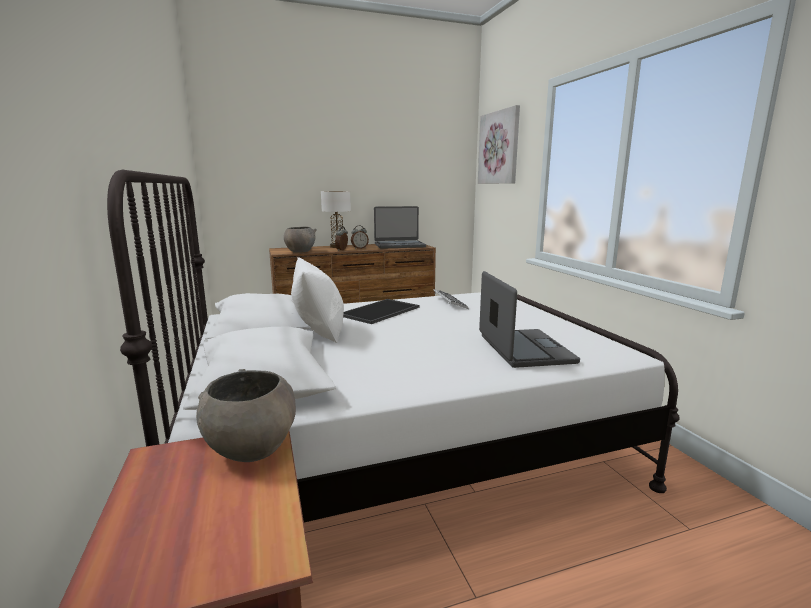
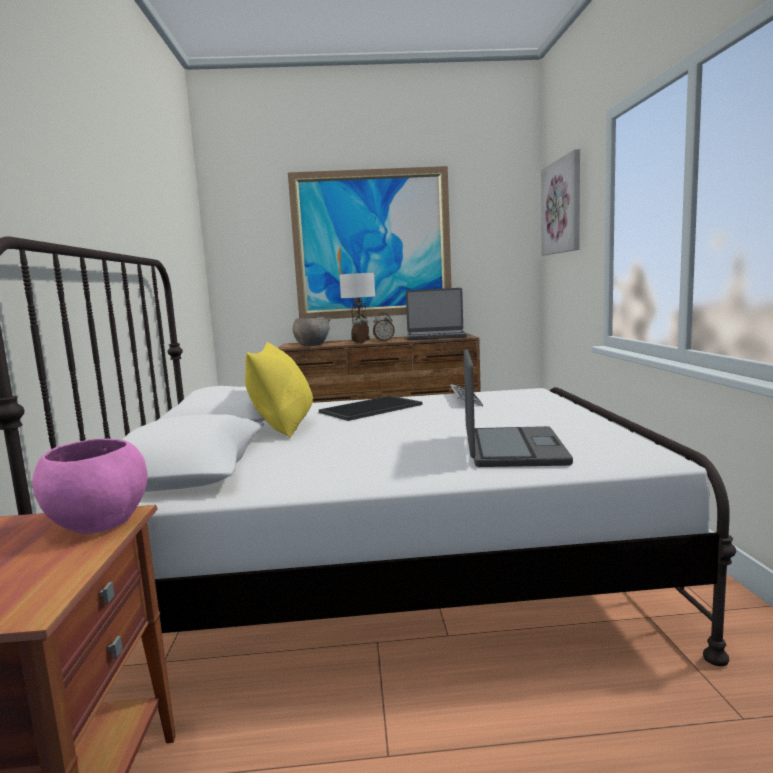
camera: 15 degrees right, 5 degrees down
grey bowl [196,369,296,462] -> pink bowl [33,438,148,534]
white pillow [291,257,344,343] -> yellow pillow [245,342,313,438]
none -> picture [288,166,452,319]

